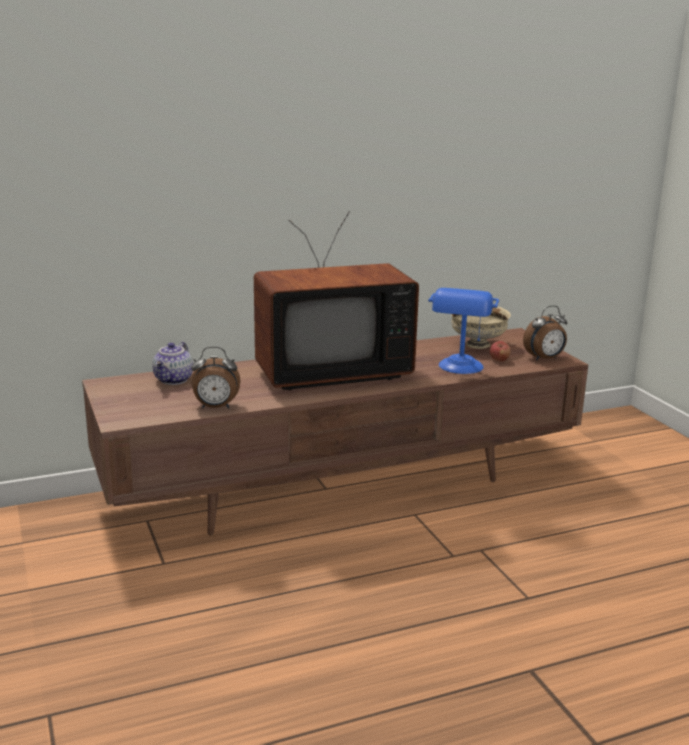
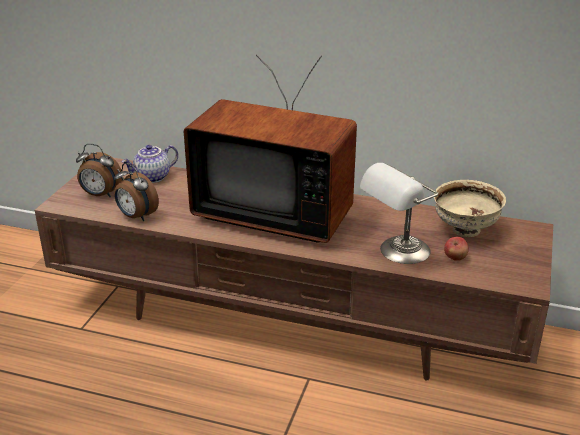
camera: 40 degrees right, 10 degrees up
blue table lamp [428,288,499,374] -> white table lamp [360,163,438,264]
alarm clock [523,306,567,361] -> alarm clock moved to [76,144,122,197]

